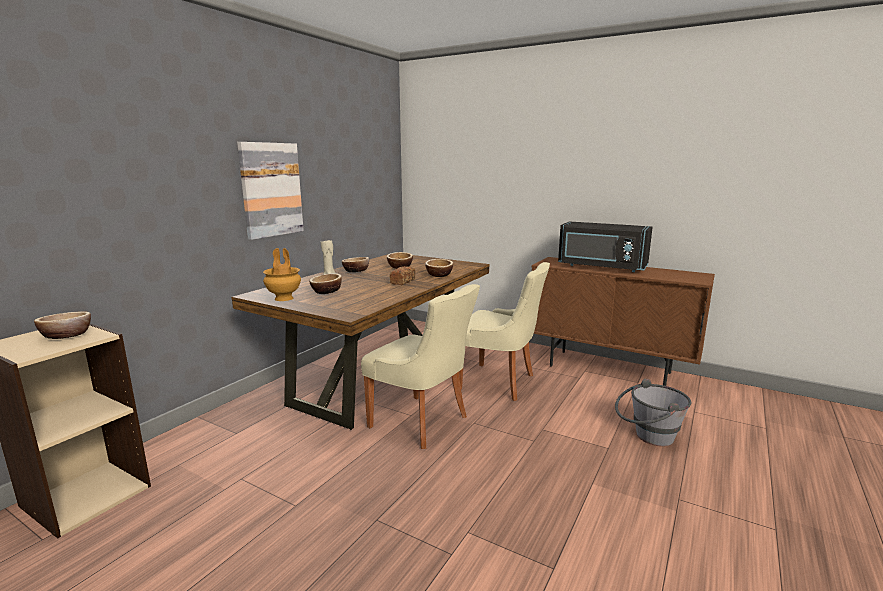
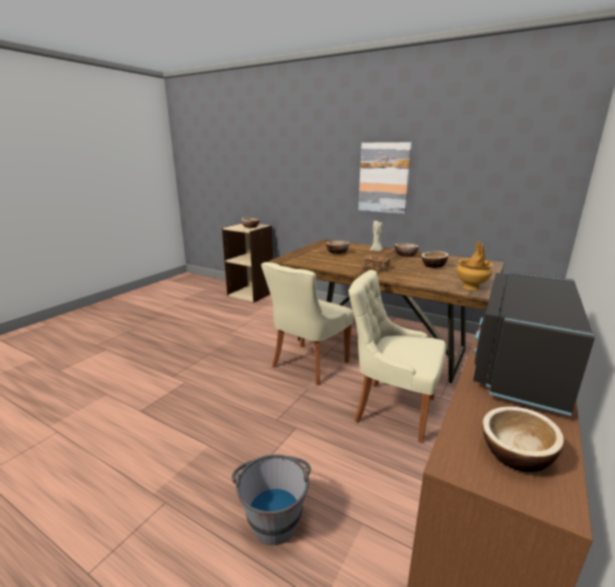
camera: 90 degrees right, 5 degrees up
brown vase [263,248,301,301] -> brown vase moved to [456,242,493,291]
bowl [425,259,453,277] -> bowl moved to [482,407,564,472]
beige chair [459,262,550,401] -> beige chair turned 90 degrees clockwise [348,270,446,443]

